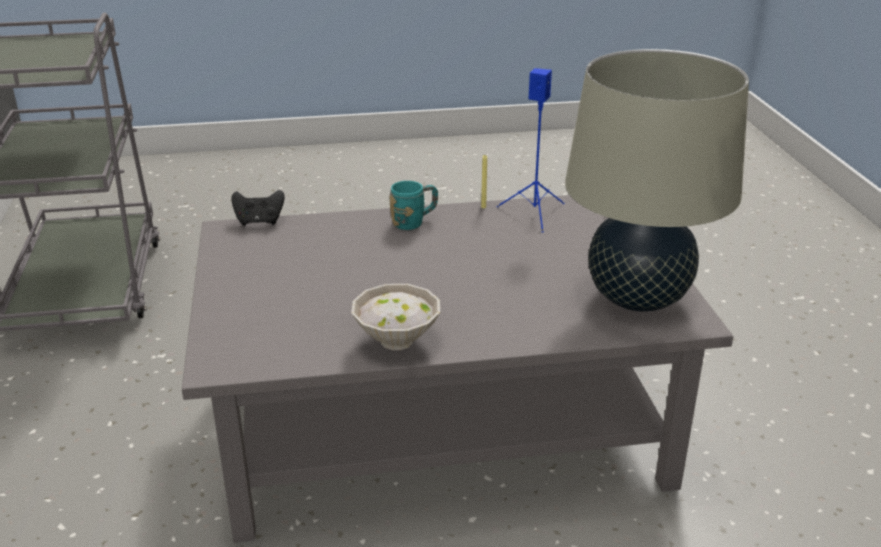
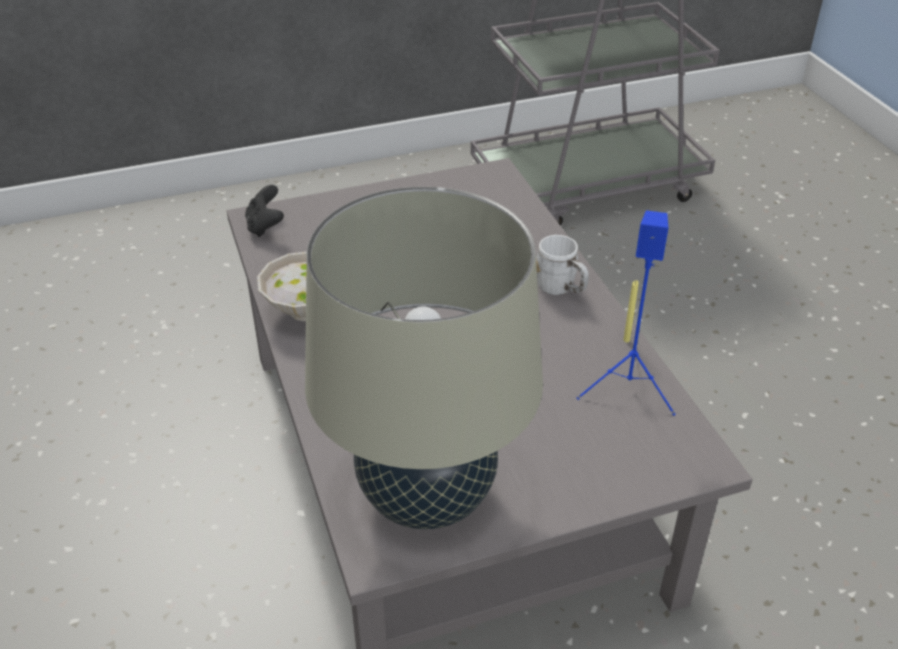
camera: 80 degrees right, 10 degrees up
black game controller [231,190,285,226] -> black game controller moved to [245,185,284,237]
turquoise mug [389,181,438,230] -> white mug [536,235,589,295]

